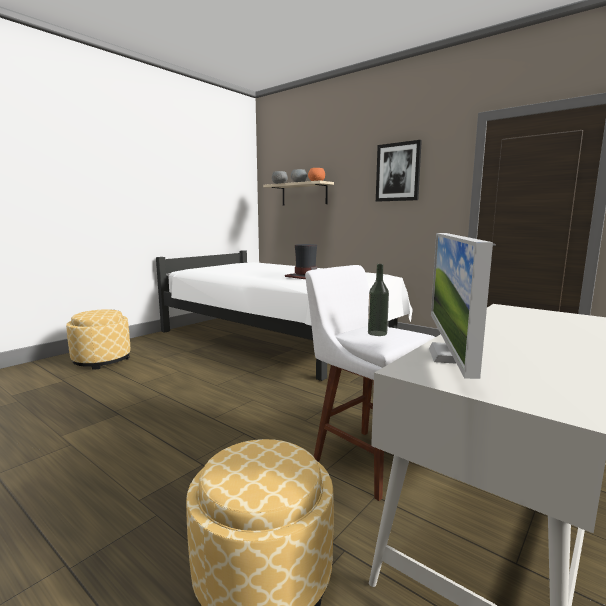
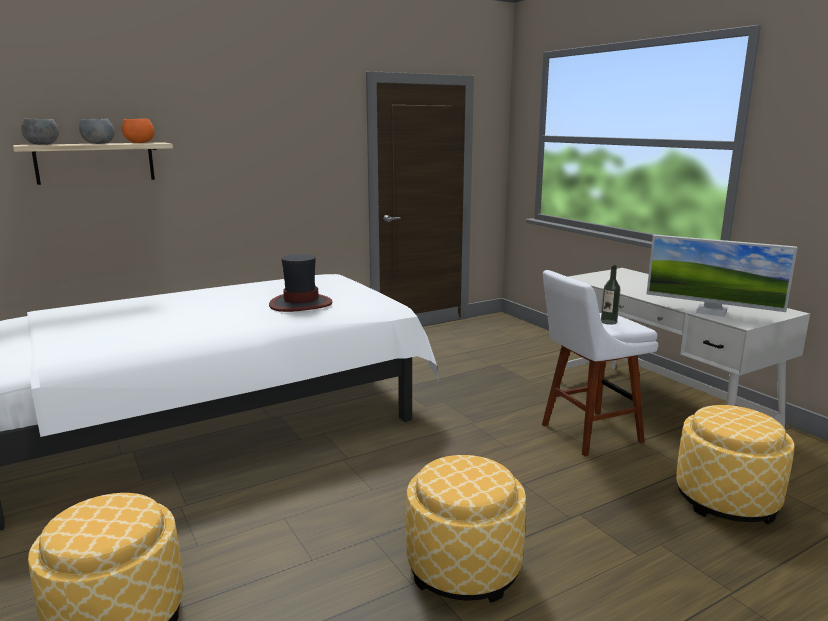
camera: 70 degrees left, 5 degrees up
picture [376,140,422,202] -> none
none -> ottoman [406,455,526,603]

